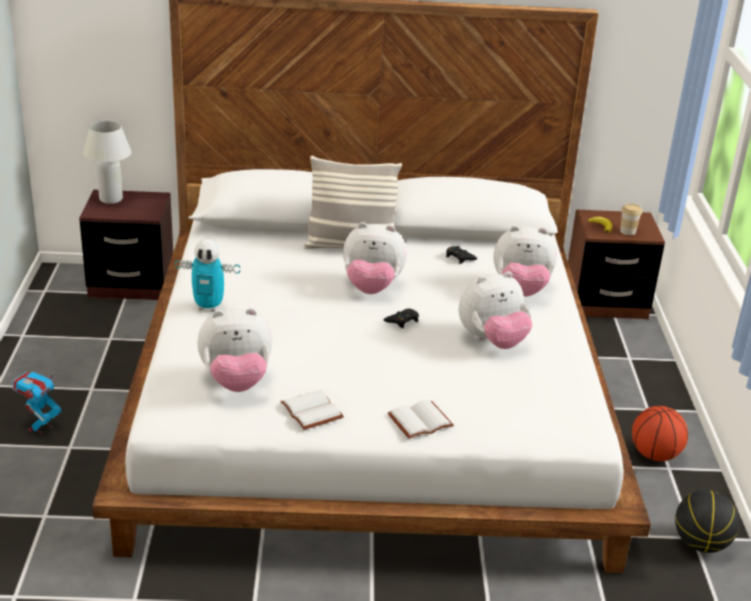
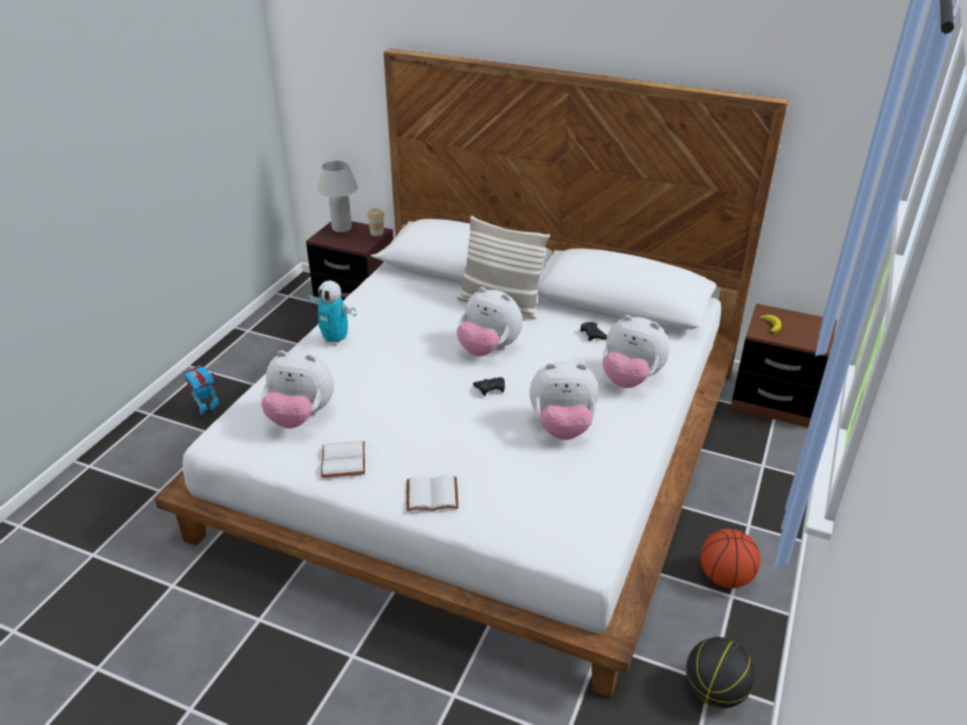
camera: 25 degrees right, 5 degrees up
cup [620,204,642,235] -> cup moved to [367,209,385,236]

